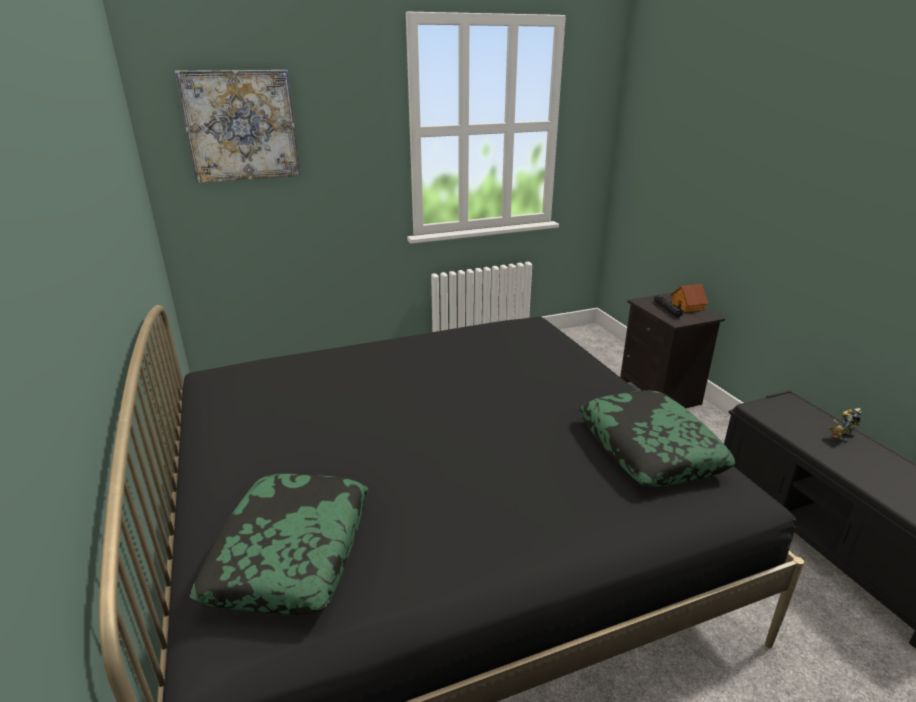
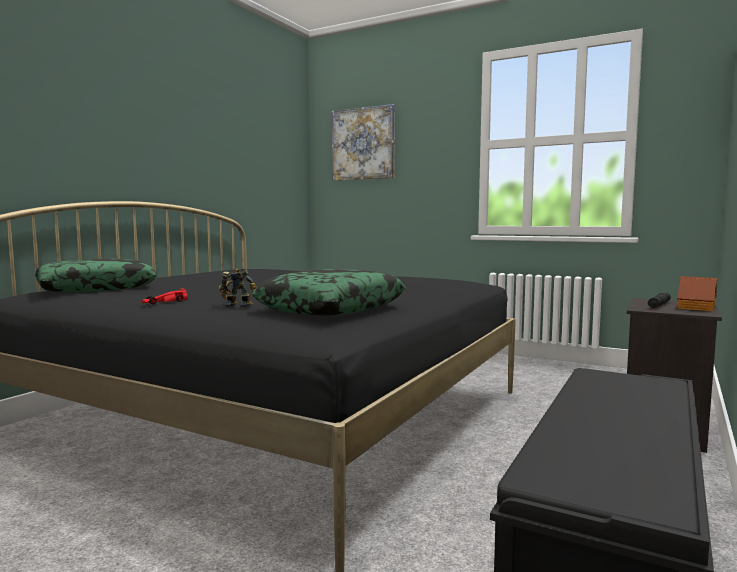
camera: 50 degrees right, 20 degrees down
toy robot [828,408,862,443] -> toy robot moved to [218,269,257,308]
none -> red toy car [142,289,188,304]

